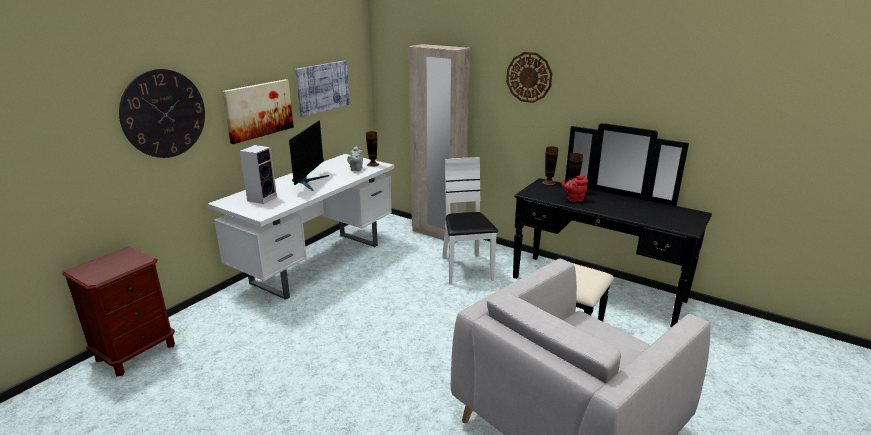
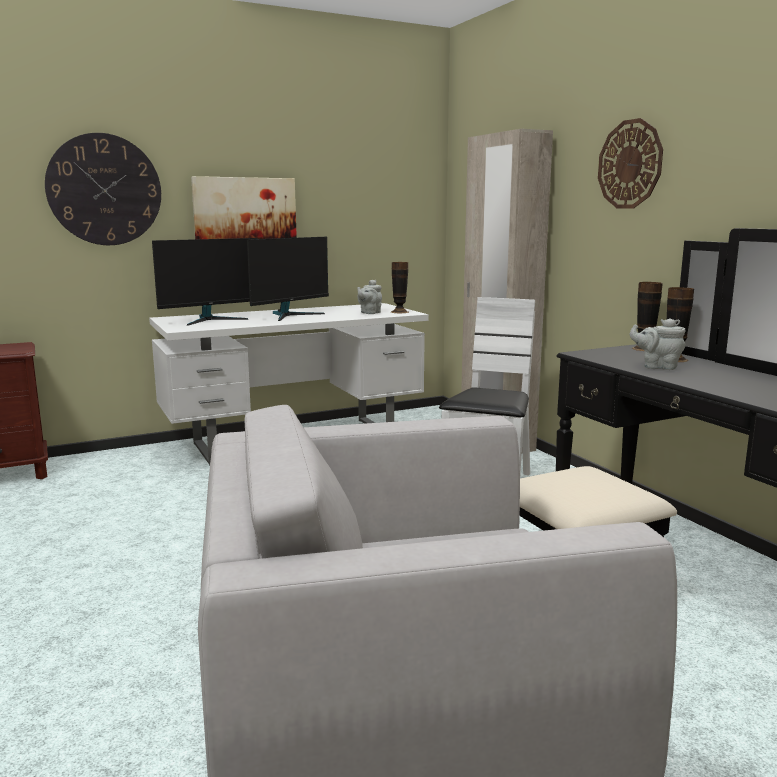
camera: 30 degrees right, 10 degrees down
speaker [240,145,277,204] -> monitor [152,238,257,326]
picture [295,61,350,117] -> none
red teapot [561,175,588,202] -> grey teapot [630,318,686,370]

